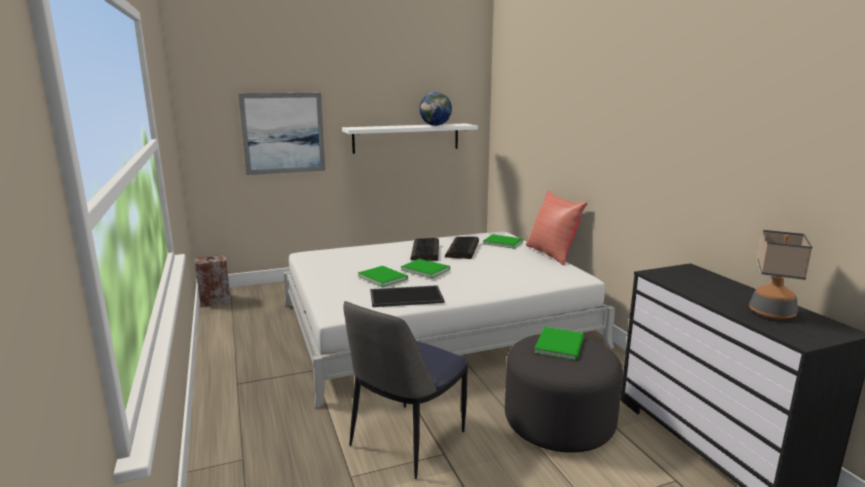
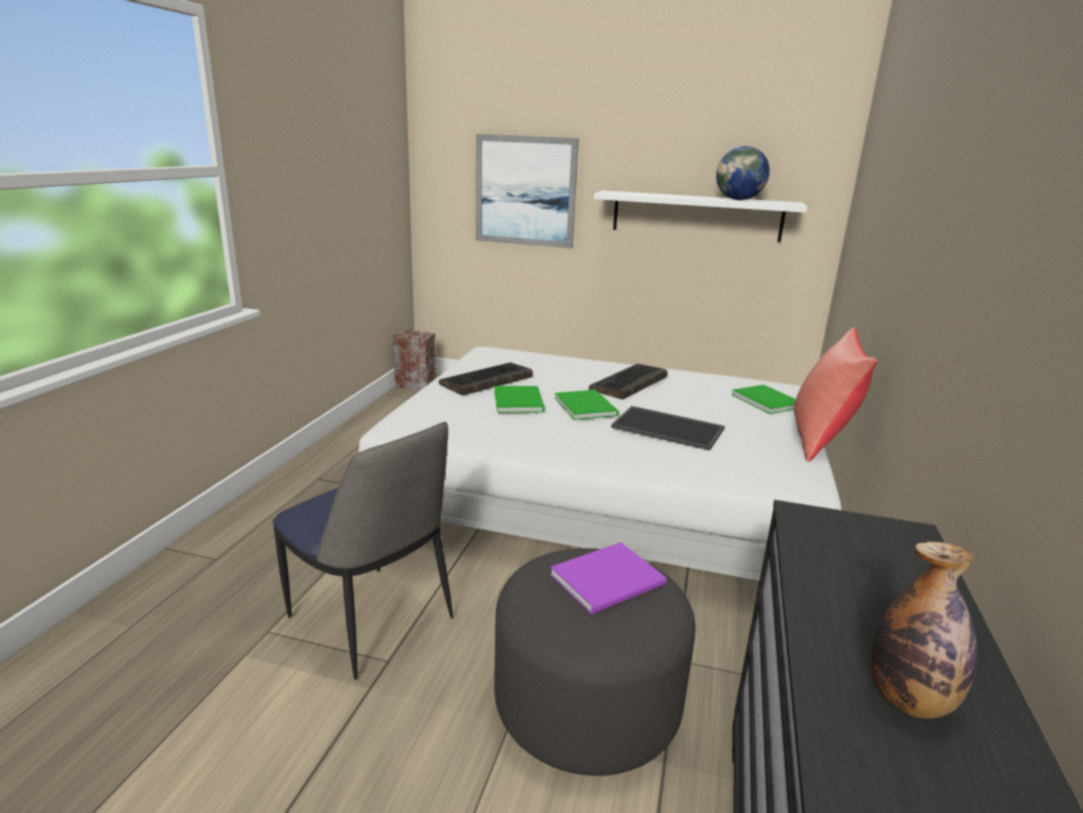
camera: 35 degrees right, 5 degrees up
chair [343,301,468,479] -> chair turned 120 degrees counterclockwise [272,422,453,680]
tray [370,285,444,307] -> tray moved to [611,406,725,451]
keyboard [445,237,479,259] -> keyboard moved to [439,362,533,396]
green book [534,327,584,361] -> purple book [550,542,666,614]
table lamp [749,230,812,319] -> bottle [872,541,977,719]

